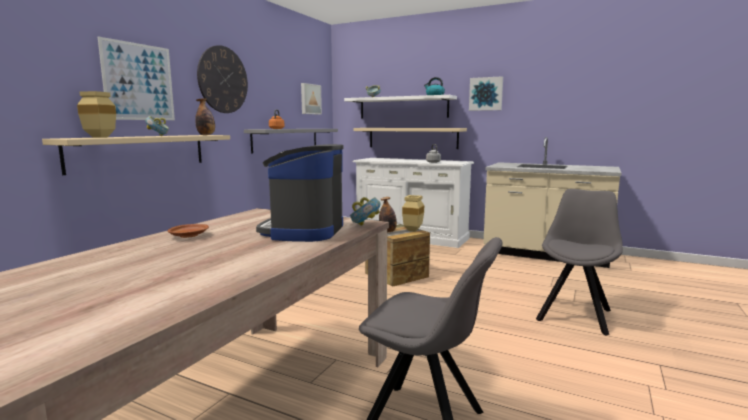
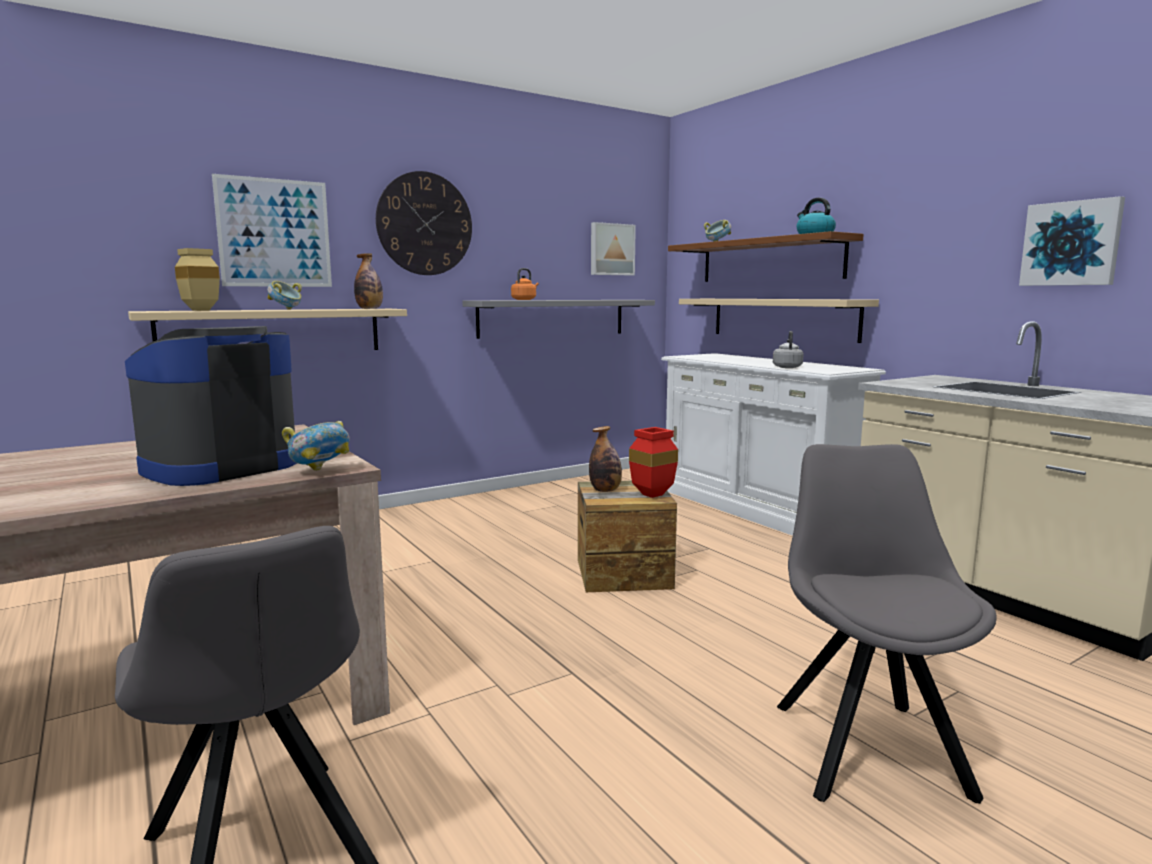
camera: 30 degrees right, 0 degrees up
brown plate [167,224,209,238] -> none
white shelf [344,95,457,119] -> brown shelf [668,231,864,282]
beige vase [402,195,424,232] -> red vase [629,427,678,498]
picture [469,76,503,111] -> picture moved to [1019,196,1125,286]
grey chair [536,189,623,335] -> grey chair turned 60 degrees counterclockwise [777,444,997,804]

